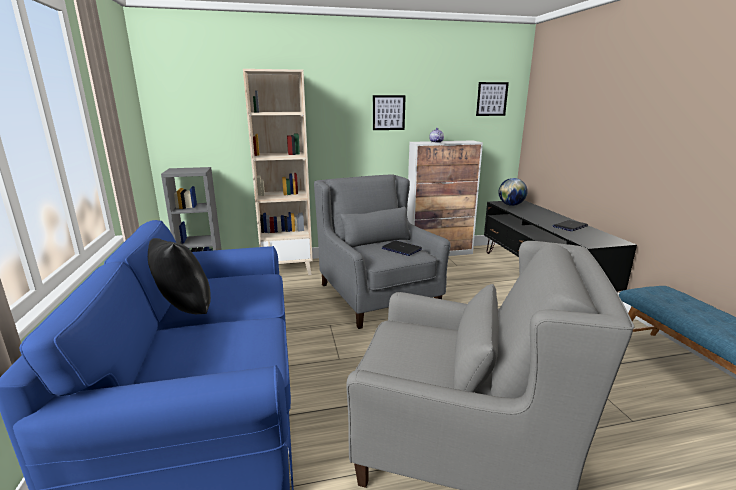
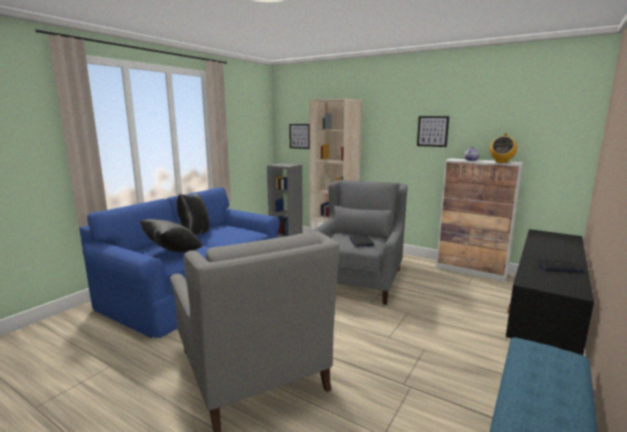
camera: 45 degrees right, 5 degrees down
picture [476,82,509,116] -> picture moved to [289,124,309,149]
globe [498,178,528,206] -> none
none -> black pillow [140,219,203,253]
none -> radio [490,133,517,163]

